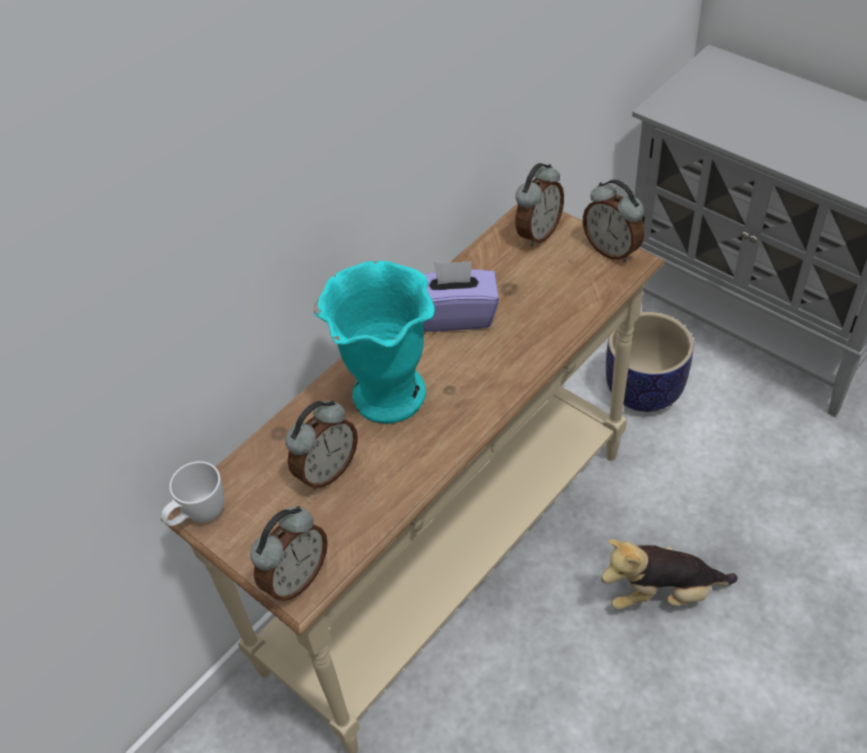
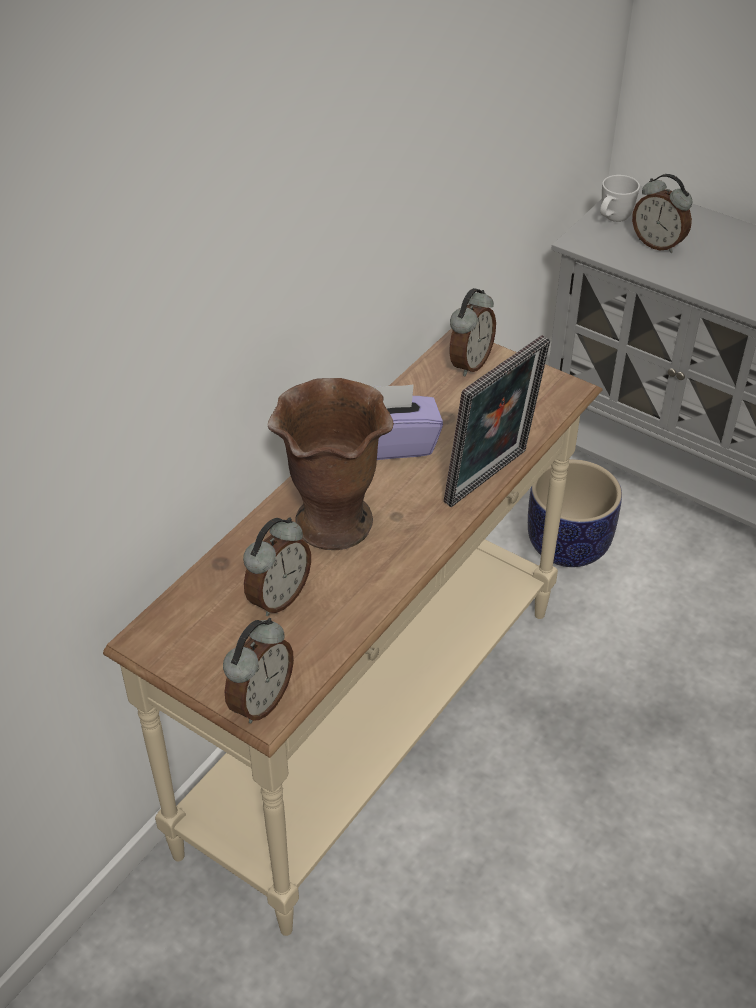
camera: 10 degrees left, 5 degrees down
white mug [161,461,224,526] -> white mug moved to [600,175,640,222]
turquoise vase [313,261,435,424] -> brown vase [267,378,394,550]
alarm clock [583,179,645,262] -> alarm clock moved to [632,174,692,253]
plush toy [601,539,738,610] -> none
none -> picture frame [444,335,550,507]

